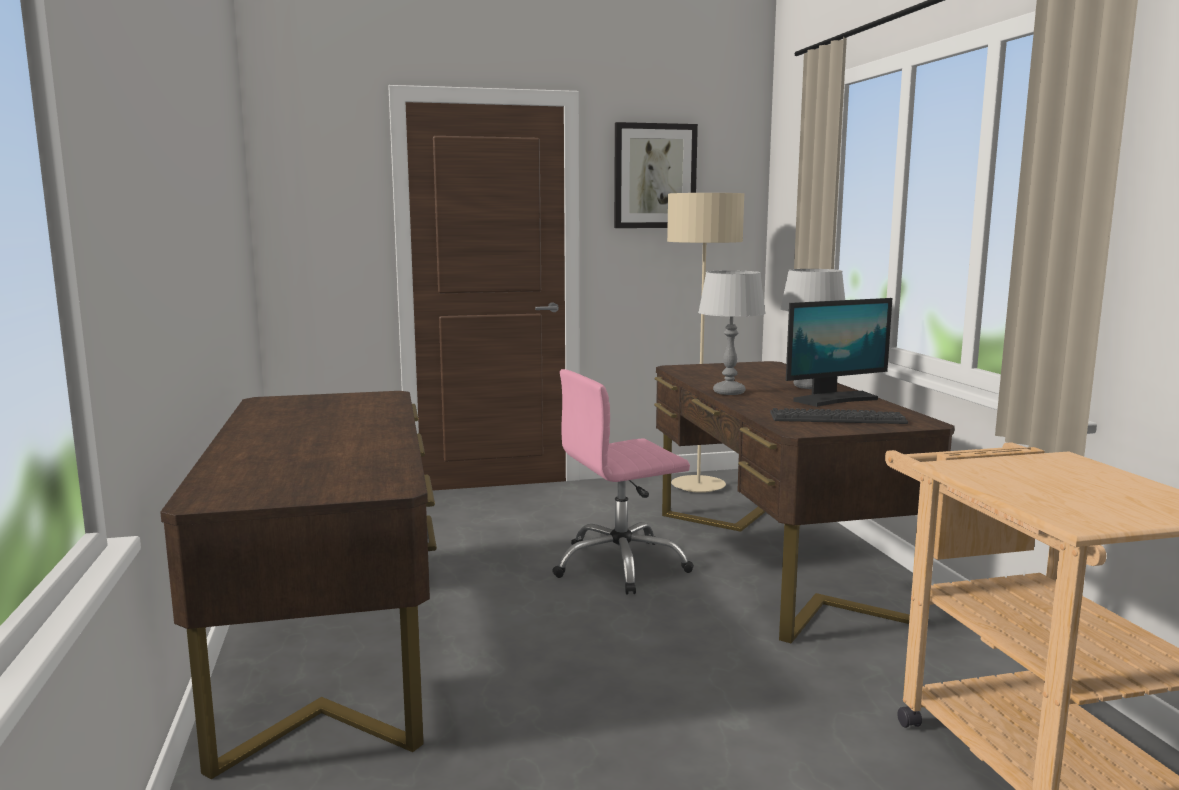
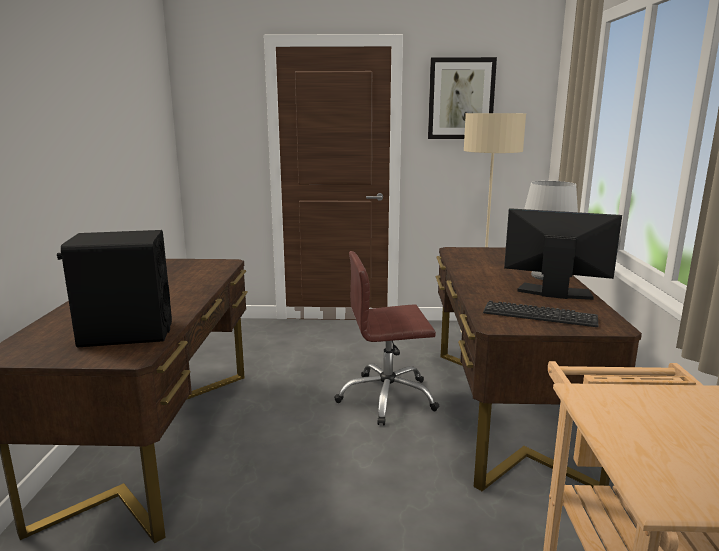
camera: 15 degrees right, 5 degrees up
pink office chair [552,369,694,595] -> brown office chair [334,251,439,426]
grey table lamp [698,270,766,395] -> none
monitor [786,298,892,407] -> monitor turned 150 degrees counterclockwise [504,208,622,300]
none -> black speaker [57,230,172,347]

